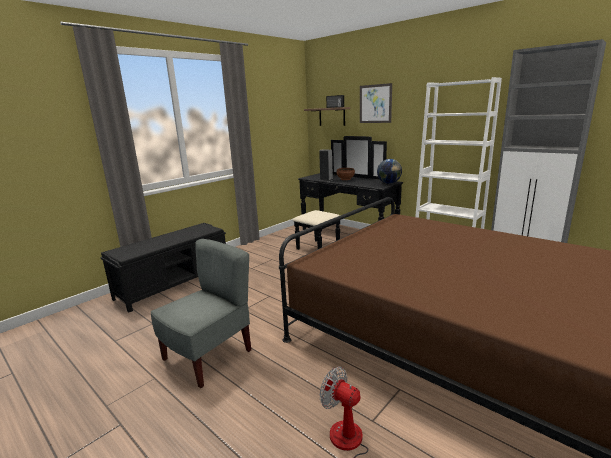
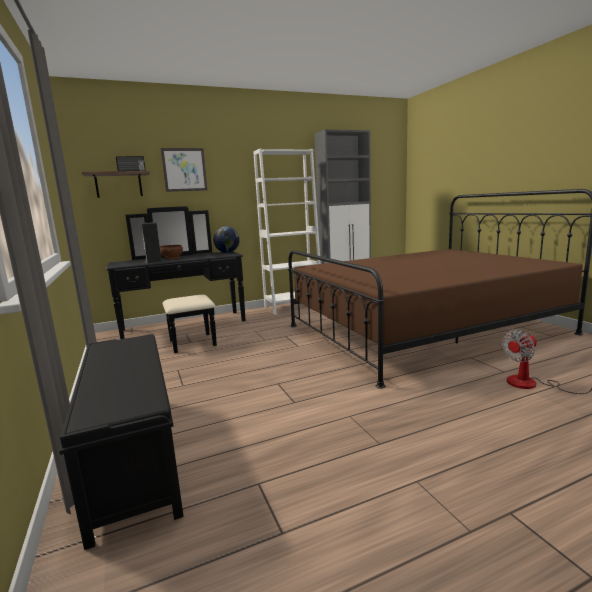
camera: 65 degrees left, 5 degrees down
grey chair [151,239,251,388] -> none

